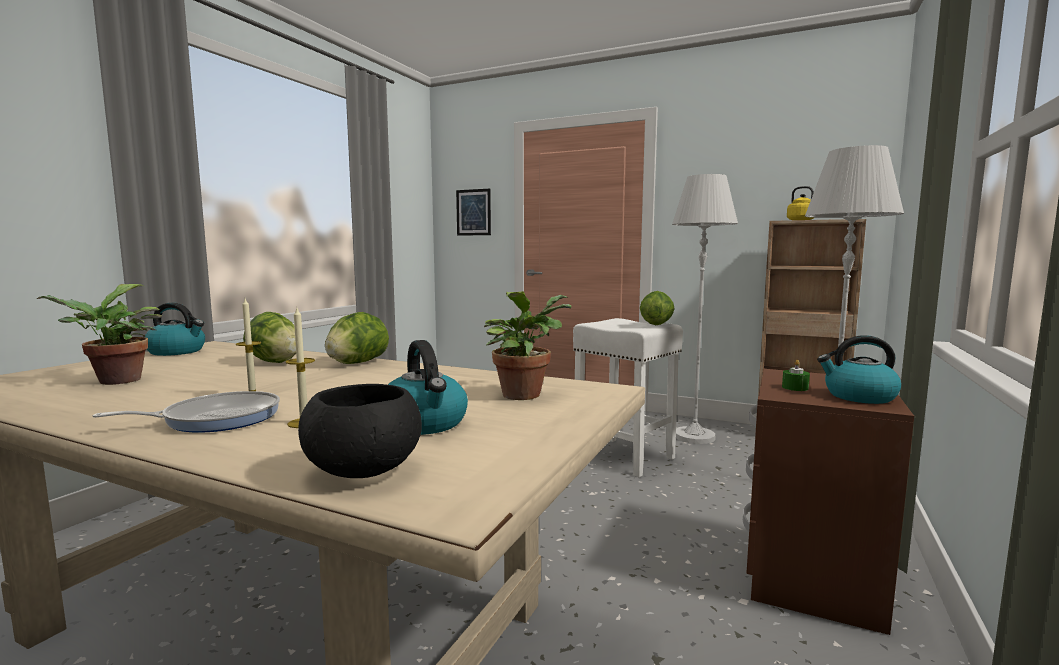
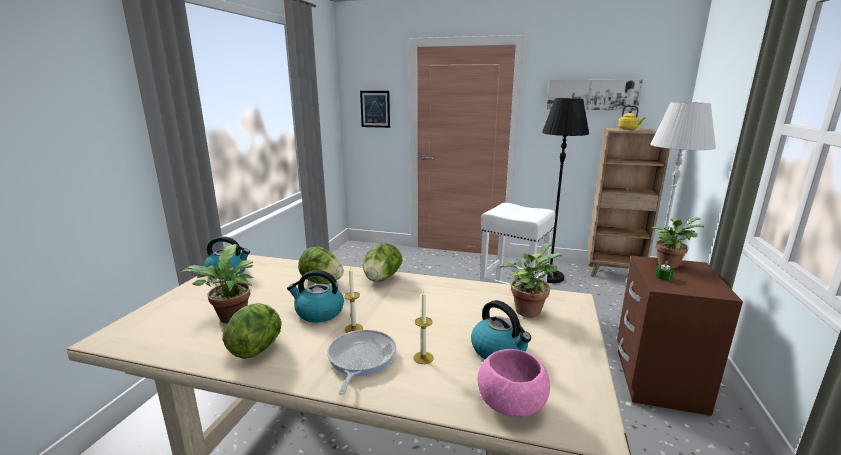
camera: 10 degrees left, 10 degrees up
frying pan [92,391,280,432] -> frying pan turned 45 degrees counterclockwise [327,330,396,395]
black bowl [298,384,422,478] -> pink bowl [478,349,550,417]
lettuce [640,291,675,325] -> lettuce moved to [222,303,281,359]
white floor lamp [672,174,738,444] -> black floor lamp [536,98,589,283]
kettle [817,335,901,404] -> kettle moved to [287,270,344,322]
none -> picture [547,79,643,111]
none -> potted plant [651,217,704,268]

